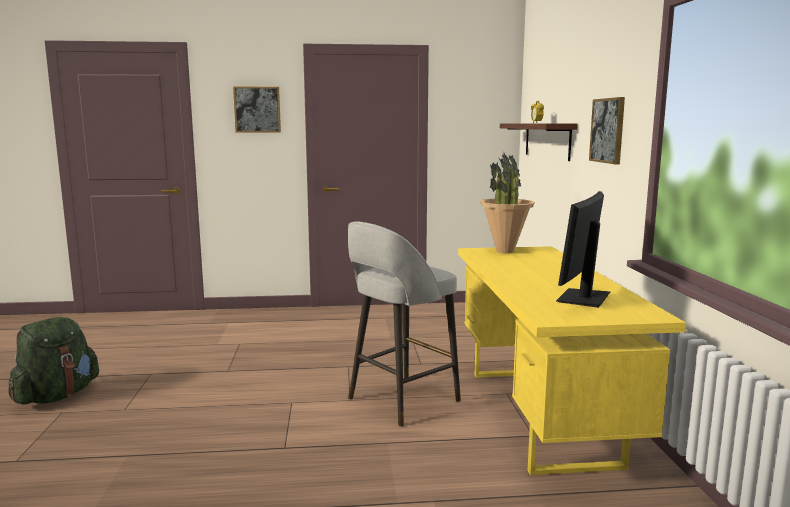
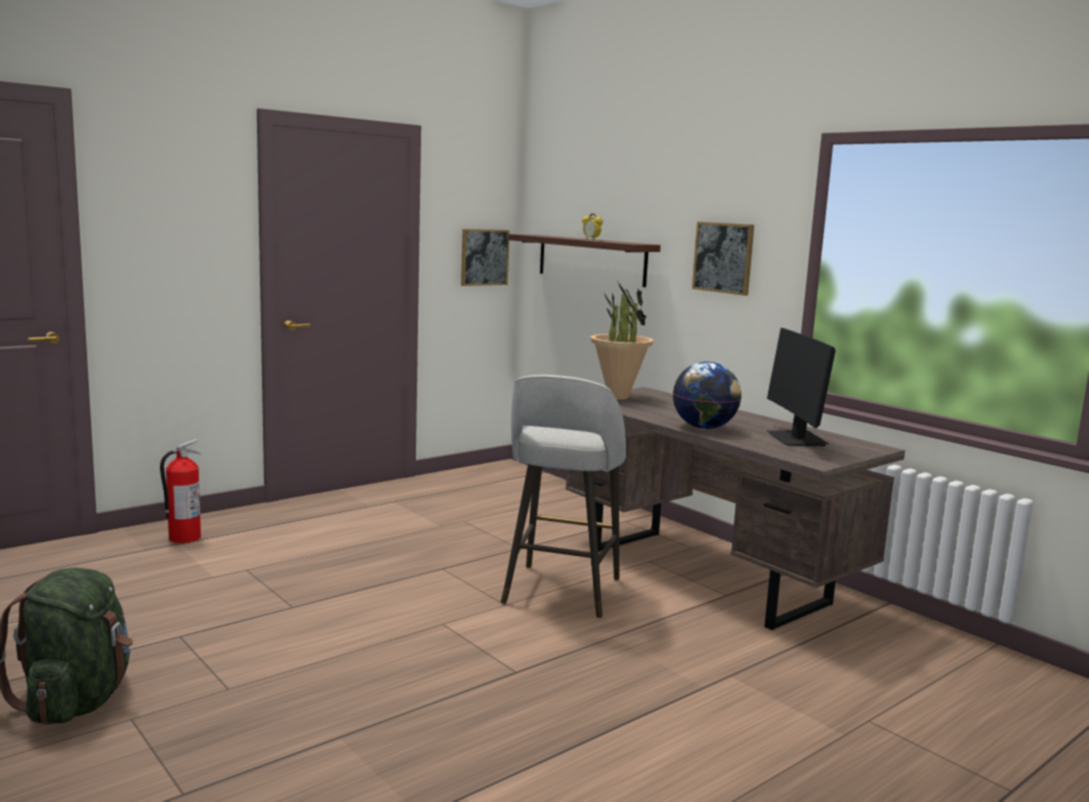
camera: 35 degrees left, 0 degrees up
picture [233,86,281,132] -> picture moved to [461,229,510,286]
yellow desk [458,246,686,476] -> brown desk [565,387,905,630]
none -> fire extinguisher [160,439,202,543]
none -> globe [673,361,742,429]

